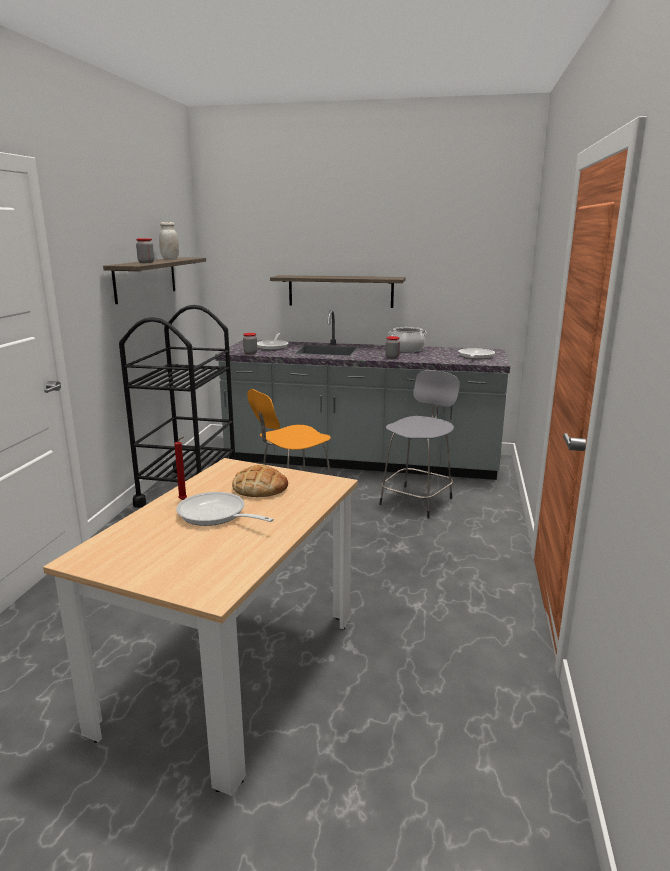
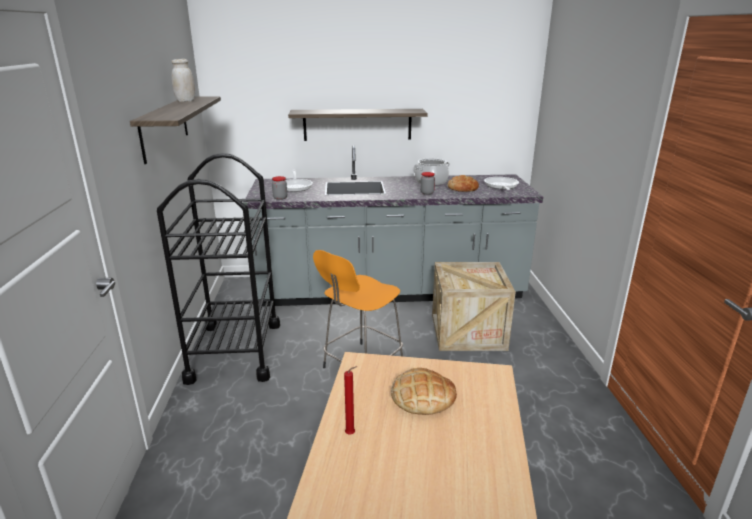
camera: 15 degrees left, 5 degrees up
jar [136,238,154,263] -> none
frying pan [176,492,274,526] -> none
grey stool [379,370,460,518] -> crate [432,262,516,351]
none -> bread [448,175,479,192]

